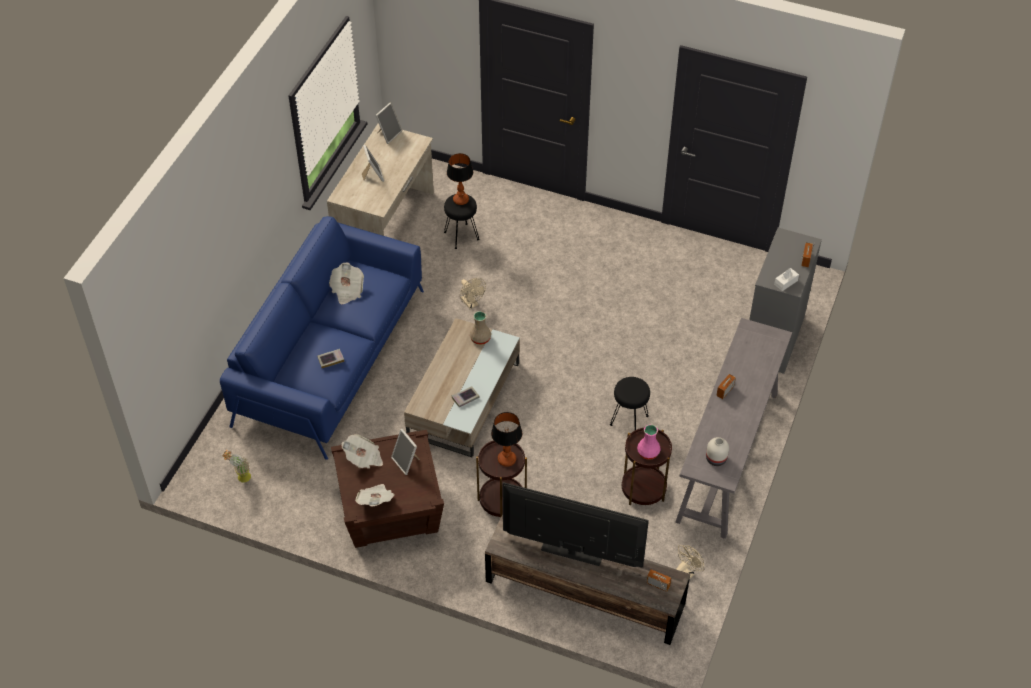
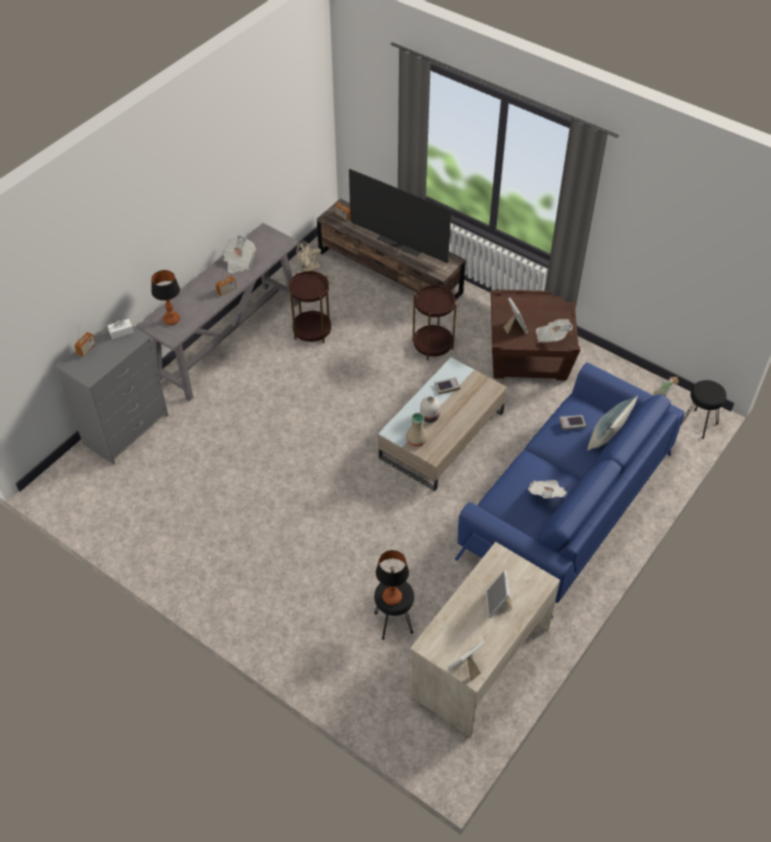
camera: 165 degrees left, 0 degrees up
newspaper [355,484,394,507] -> newspaper moved to [223,235,256,273]
beige fan [460,278,486,309] -> none
table lamp [491,412,522,467] -> table lamp moved to [151,270,180,325]
black stool [610,377,650,430] -> black stool moved to [681,380,727,439]
pink vase [637,424,661,460] -> none
white vase [706,437,729,466] -> white vase moved to [420,396,440,423]
none -> pillow [588,395,638,451]

